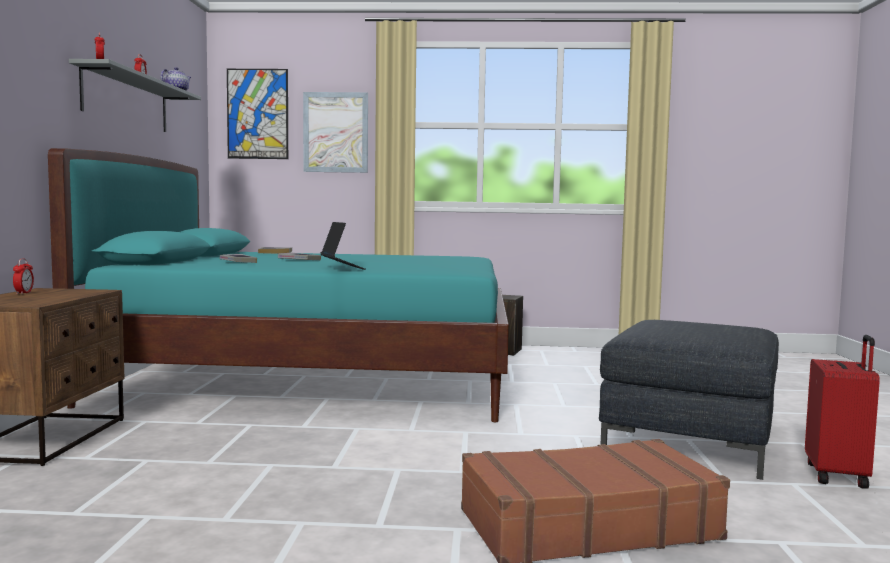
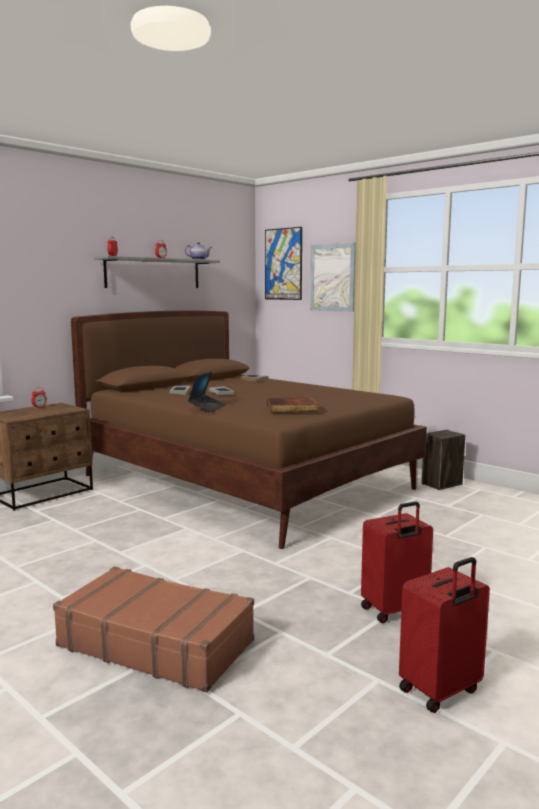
camera: 40 degrees right, 5 degrees up
turquoise bed [48,148,509,422] -> brown bed [71,311,427,549]
grey ottoman [599,320,779,480] -> red suitcase [361,501,433,623]
none -> book [267,397,319,413]

